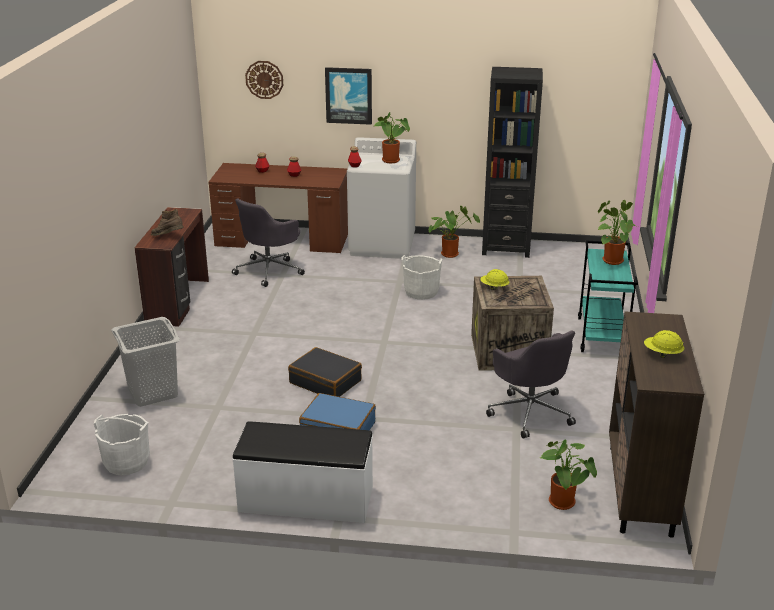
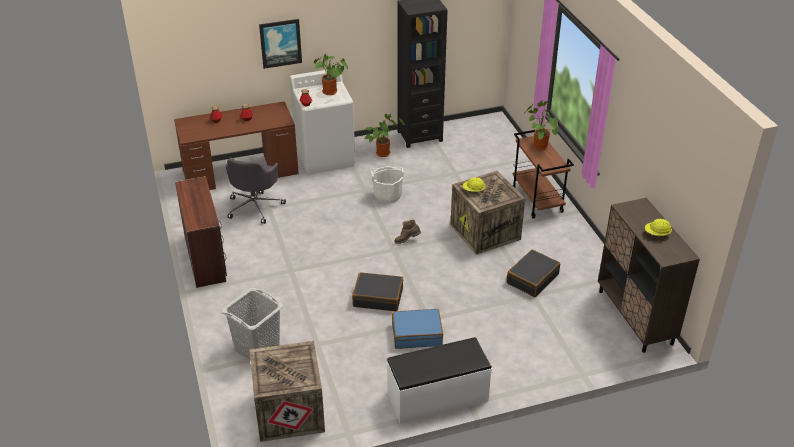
camera: 25 degrees left, 10 degrees up
white bucket [93,414,150,475] -> crate [250,341,325,442]
brown boot [151,209,184,236] -> brown boot moved to [394,220,421,244]
wall clock [245,61,283,99] -> none
grey office chair [486,331,576,439] -> black suitcase [507,249,560,297]
potted plant [540,439,597,510] -> none
turquoise cart [578,241,638,352] -> brown cart [513,130,574,219]

